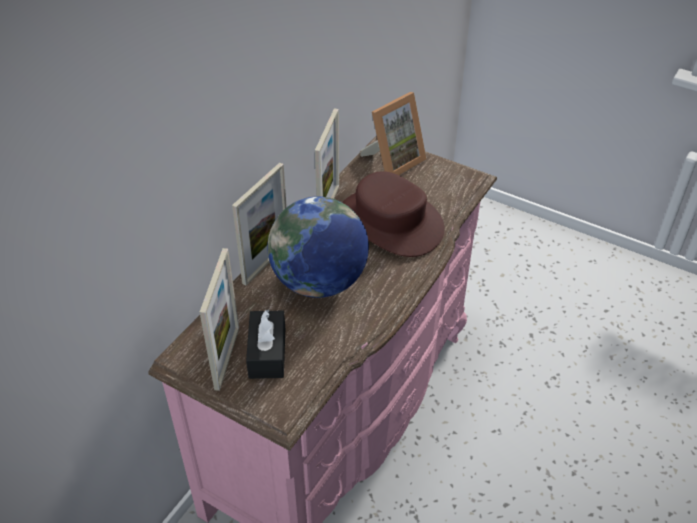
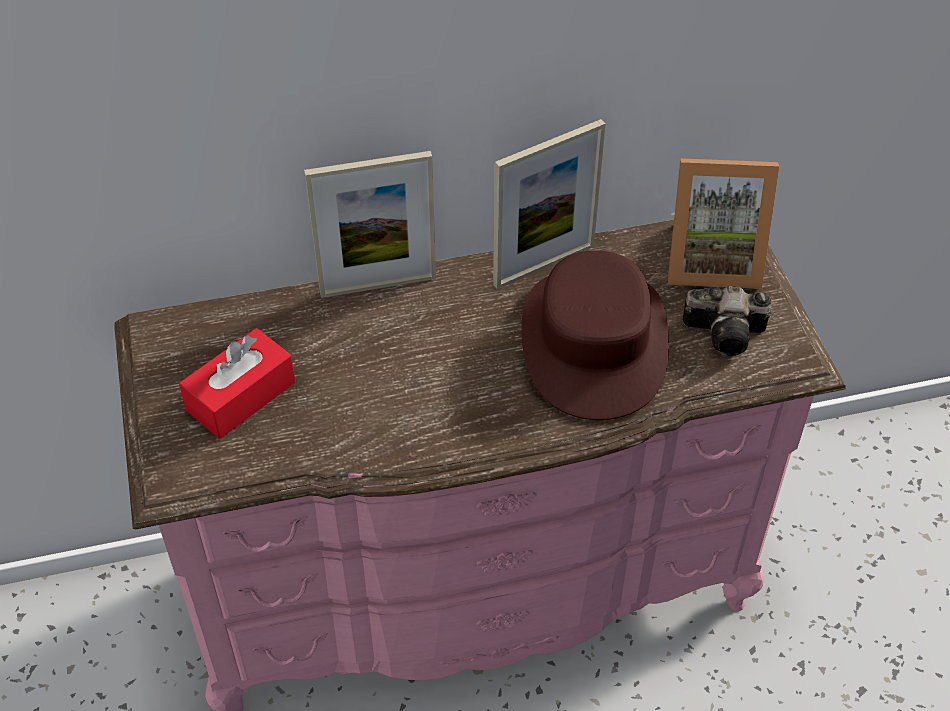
camera: 45 degrees right, 5 degrees up
picture frame [200,248,239,391] -> none
black tissue box [246,310,285,379] -> red tissue box [179,328,295,439]
globe [267,196,369,298] -> none
none -> camera [683,286,772,356]

